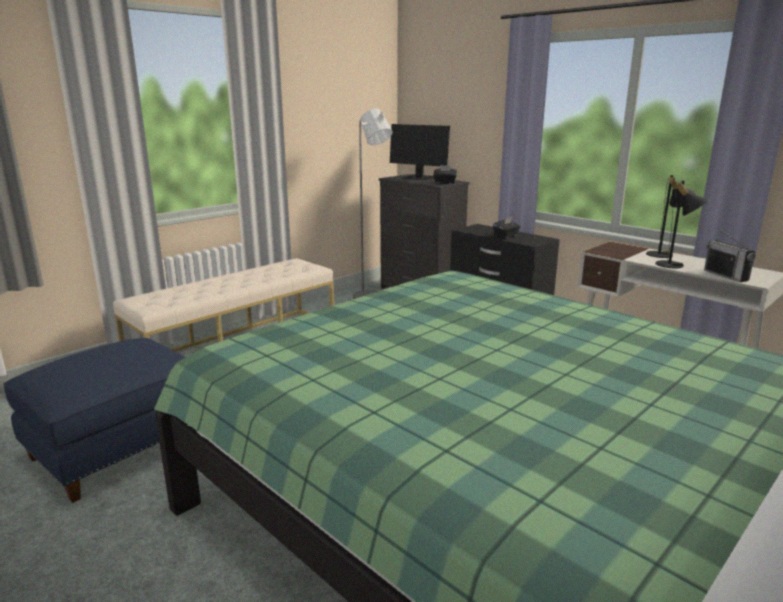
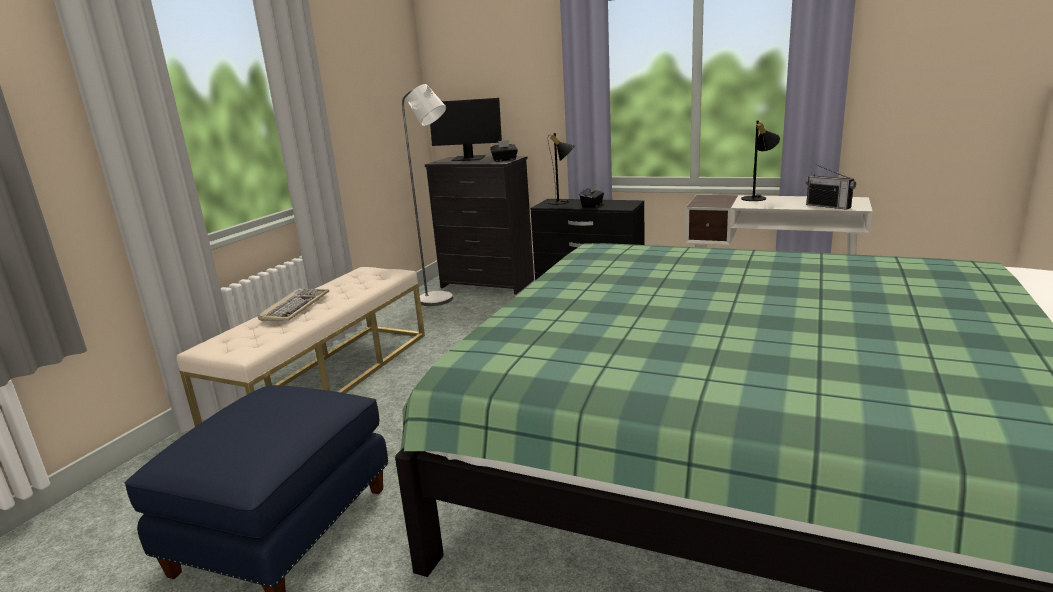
camera: 20 degrees left, 0 degrees up
black table lamp [655,180,709,268] -> black table lamp moved to [548,133,575,205]
none -> keyboard [258,288,329,321]

